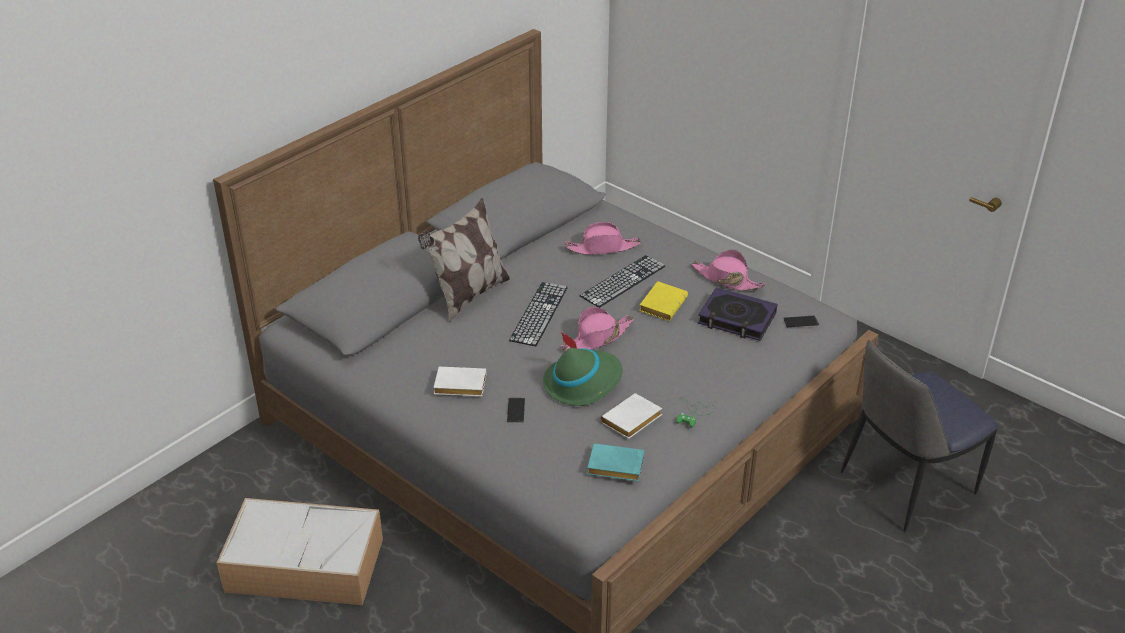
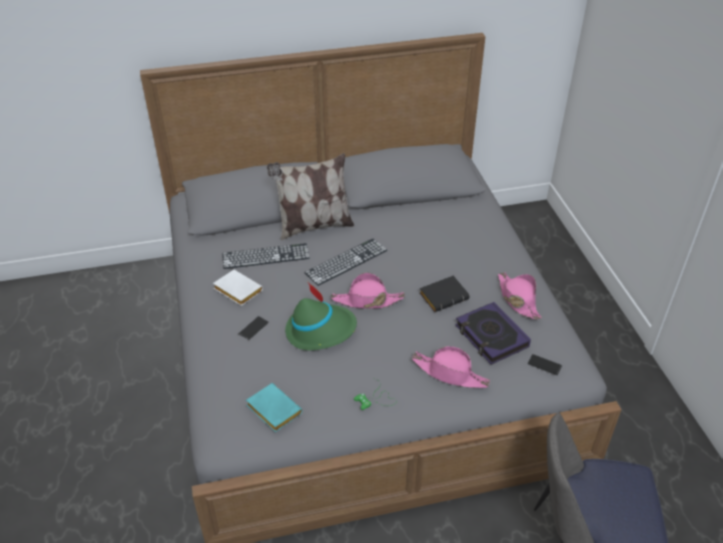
camera: 35 degrees right, 5 degrees up
storage box [217,498,383,605] -> none
pink hat [565,222,641,255] -> pink hat moved to [412,346,490,388]
keyboard [579,255,665,308] -> keyboard moved to [222,243,310,269]
white book [601,393,662,439] -> none
yellow book [639,281,688,321] -> black book [420,276,470,312]

